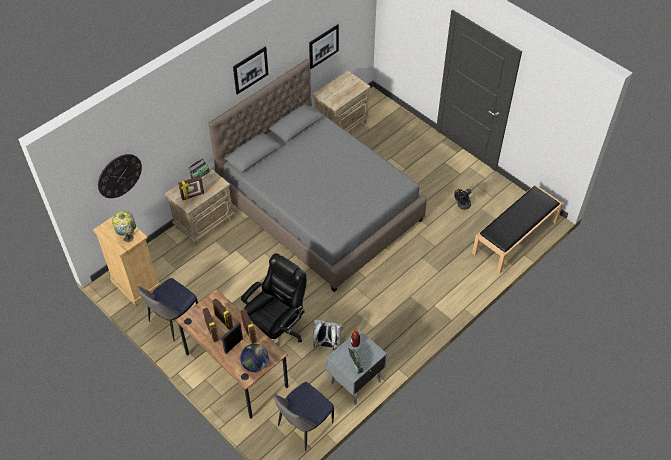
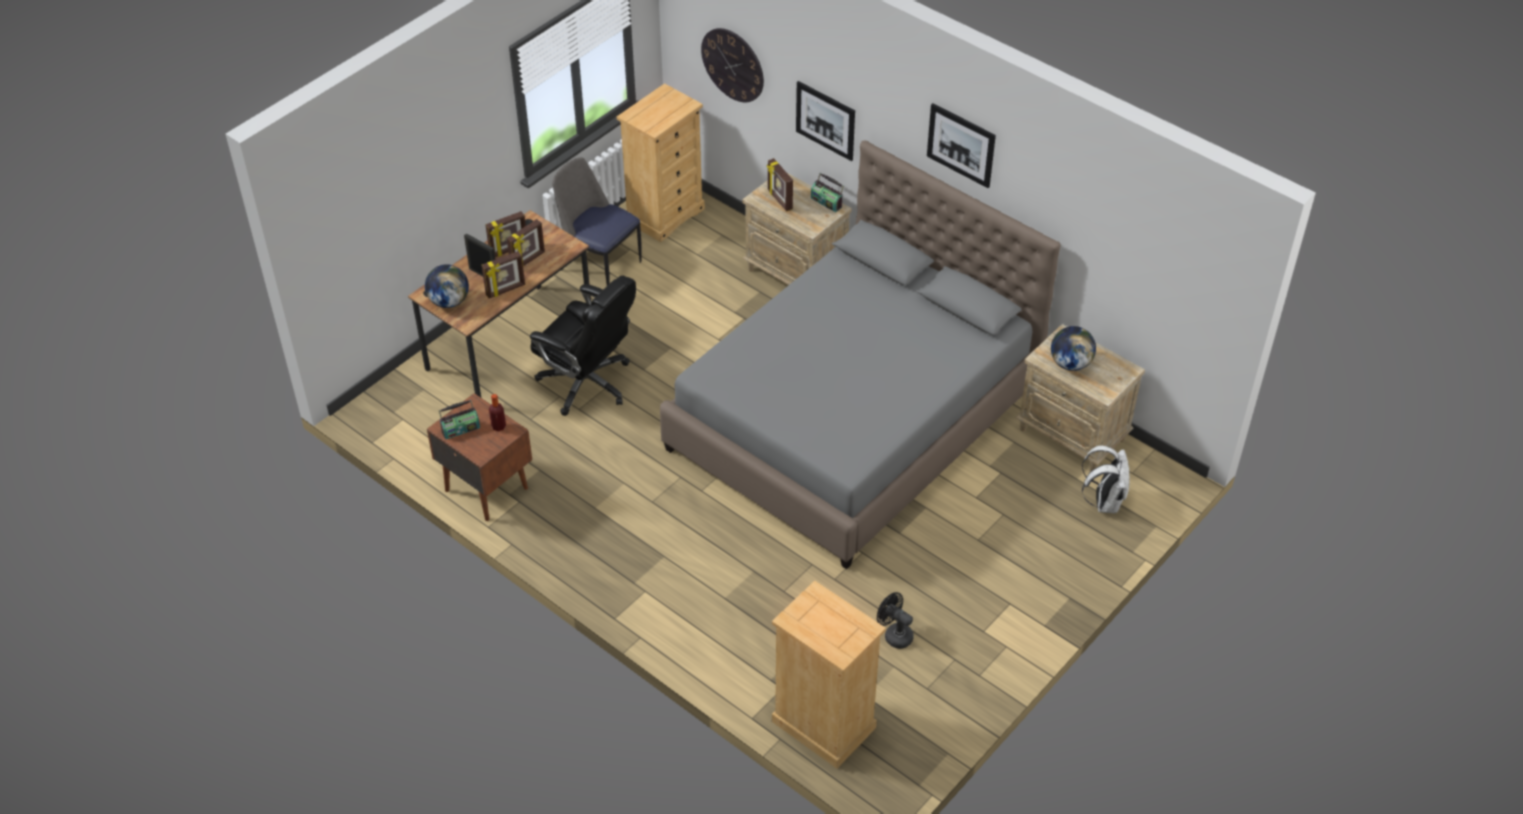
camera: 85 degrees right, 5 degrees down
table lamp [112,211,136,242] -> none
chair [274,382,334,451] -> none
picture [309,24,339,69] -> picture moved to [796,81,855,161]
white backpack [313,320,343,350] -> white backpack moved to [1082,445,1130,514]
grey nightstand [326,330,387,405] -> brown nightstand [427,393,532,521]
black bench [472,185,563,274] -> beige dresser [772,581,886,769]
none -> globe [1051,326,1096,371]

